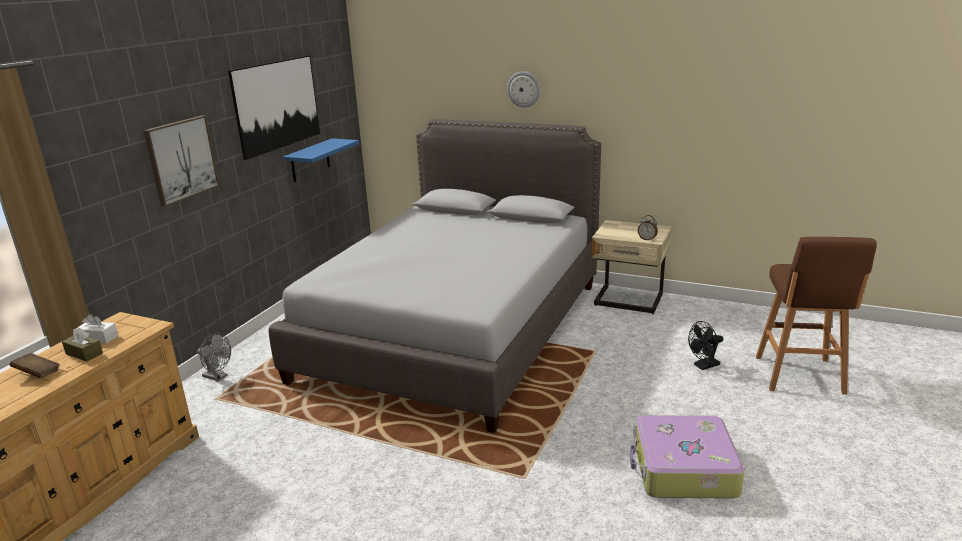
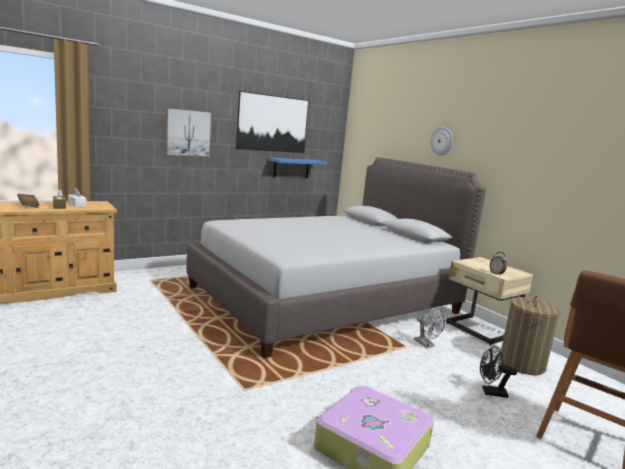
camera: 30 degrees right, 10 degrees down
grey fan [197,333,231,381] -> grey fan moved to [414,307,445,348]
none -> laundry basket [500,296,560,375]

